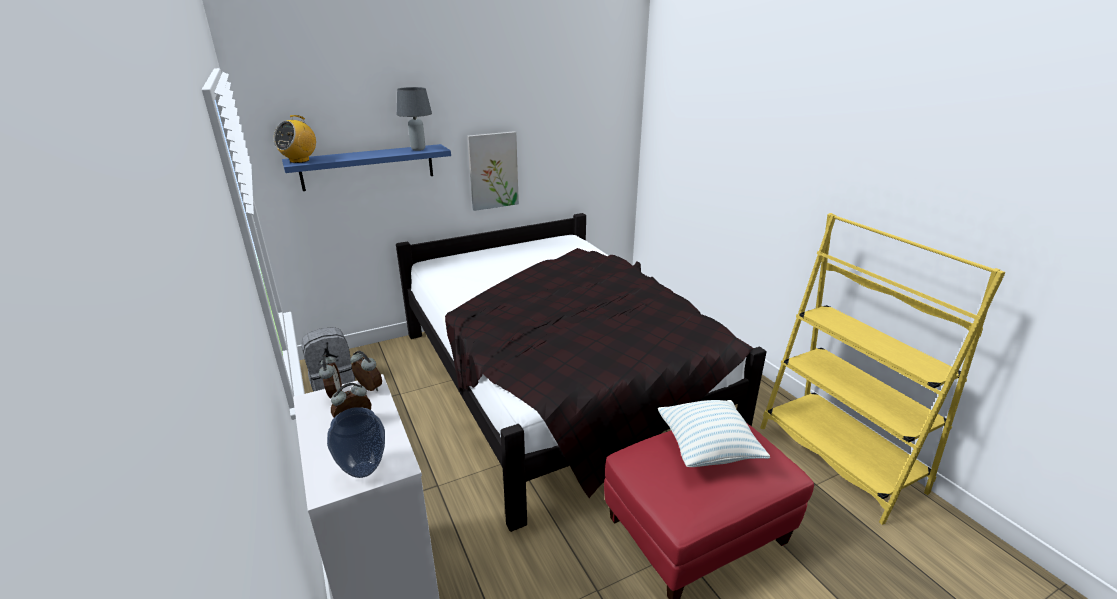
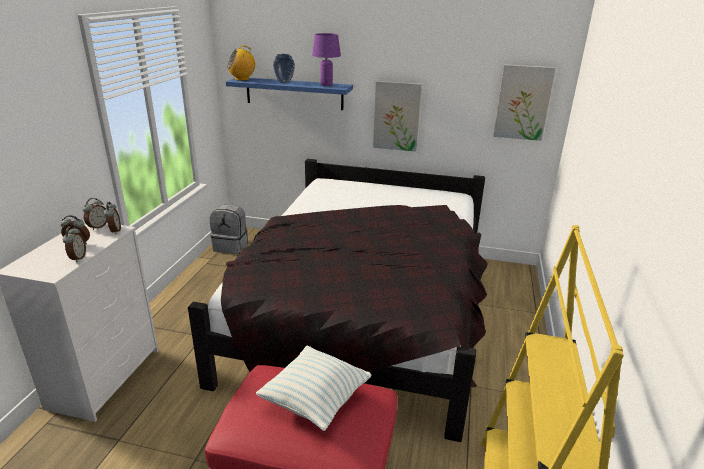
camera: 40 degrees right, 0 degrees up
vase [327,407,385,478] -> vase moved to [273,54,295,83]
grey table lamp [397,87,432,151] -> purple table lamp [312,33,341,86]
none -> alarm clock [62,226,86,262]
none -> picture [493,64,556,141]

